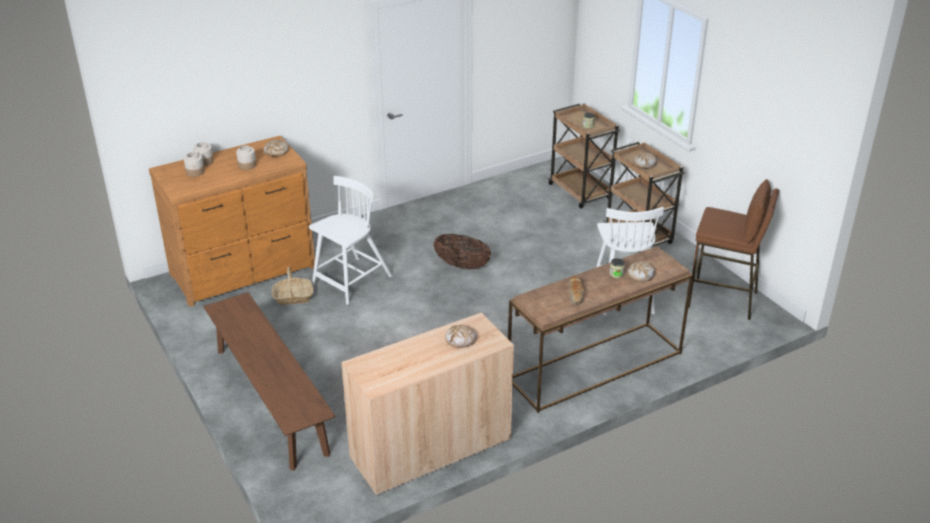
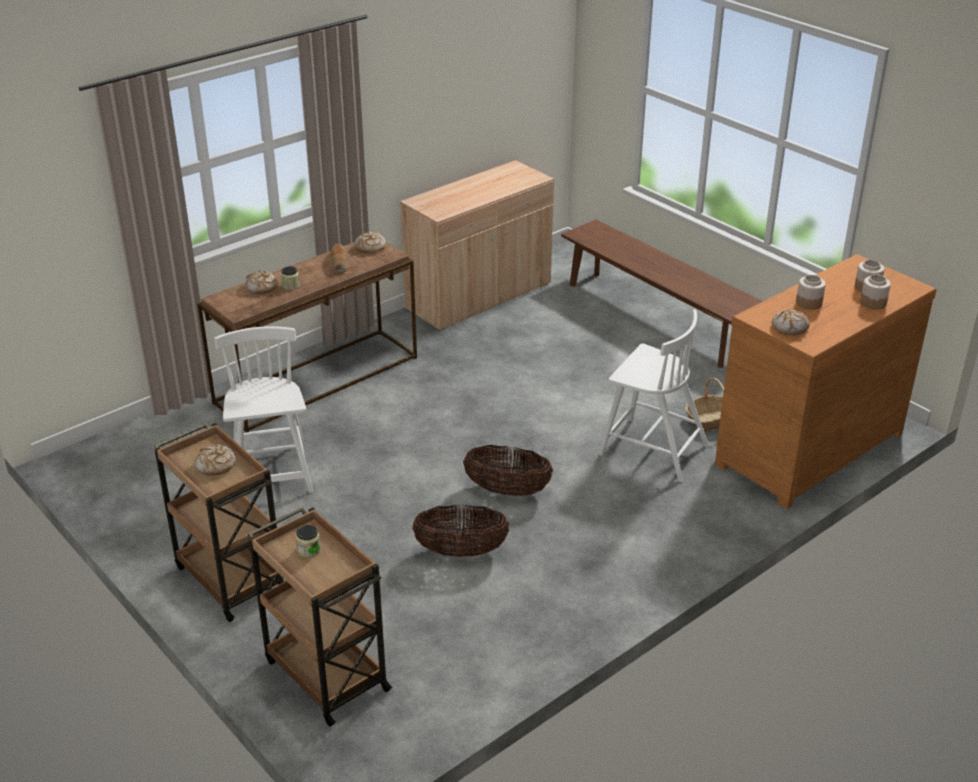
camera: 170 degrees right, 0 degrees up
white chair [309,176,392,305] -> white chair turned 90 degrees counterclockwise [599,309,709,482]
bread [445,325,476,348] -> bread moved to [354,232,386,253]
brown stool [688,179,779,320] -> none
none -> basket [412,505,509,557]

